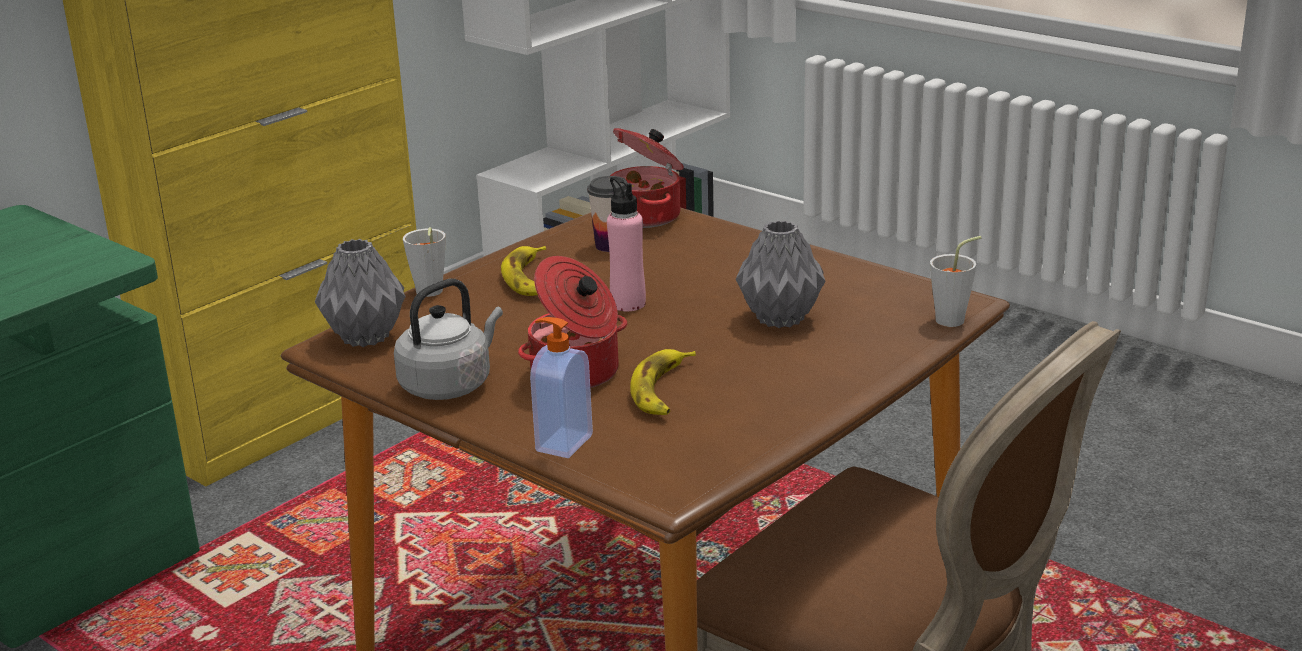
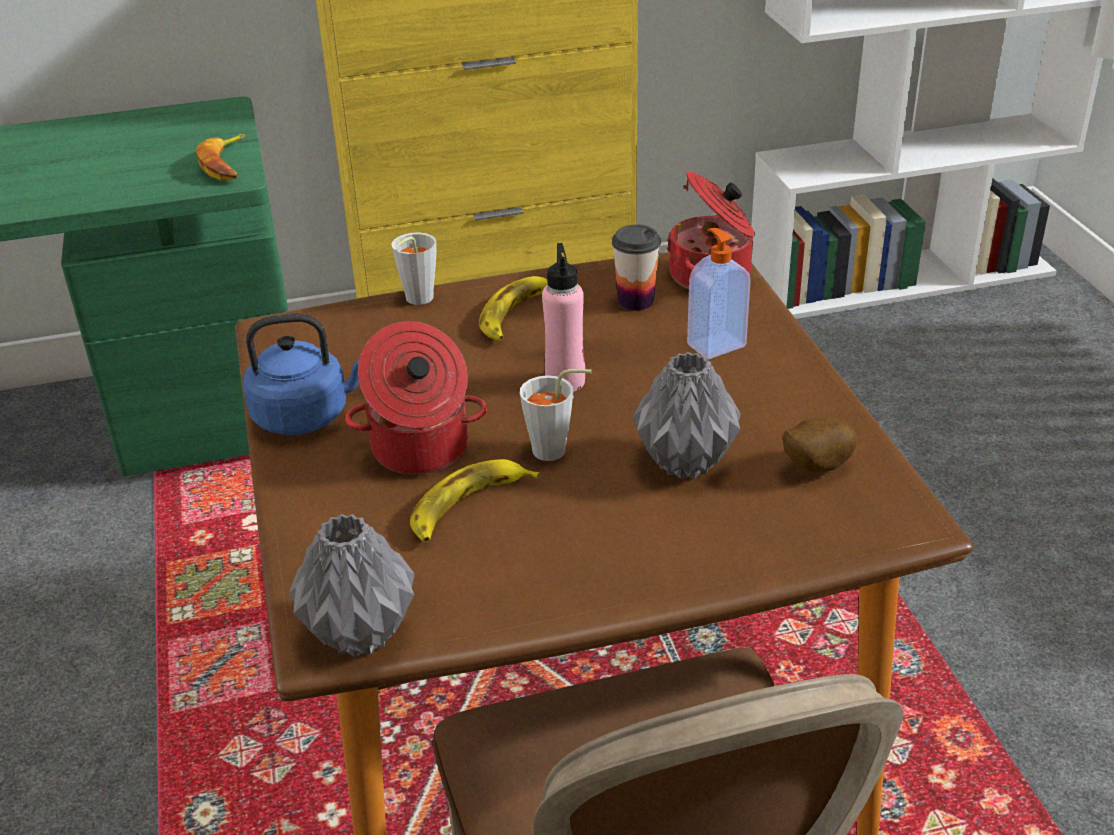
camera: 35 degrees right, 10 degrees up
grey vase [315,239,405,347] -> grey vase moved to [289,514,415,657]
grey kettle [394,279,503,400] -> blue kettle [243,313,359,435]
soap dispenser [530,317,593,458] -> soap dispenser moved to [687,228,751,360]
grey cup [930,236,982,327] -> grey cup moved to [520,369,592,461]
none -> banana [196,134,245,181]
none -> potato [783,418,857,472]

